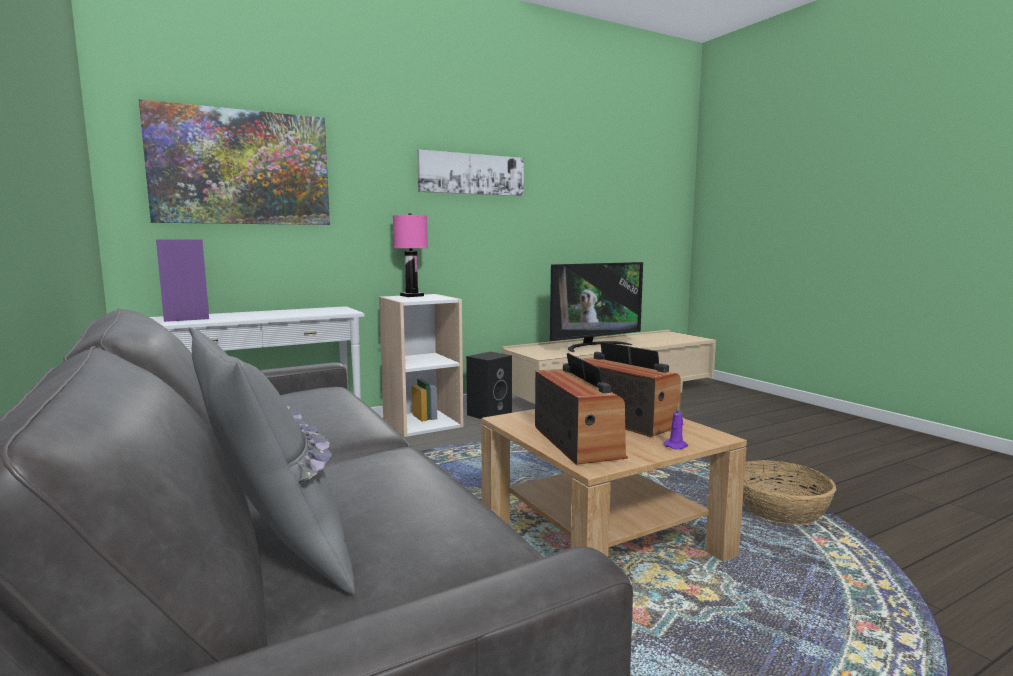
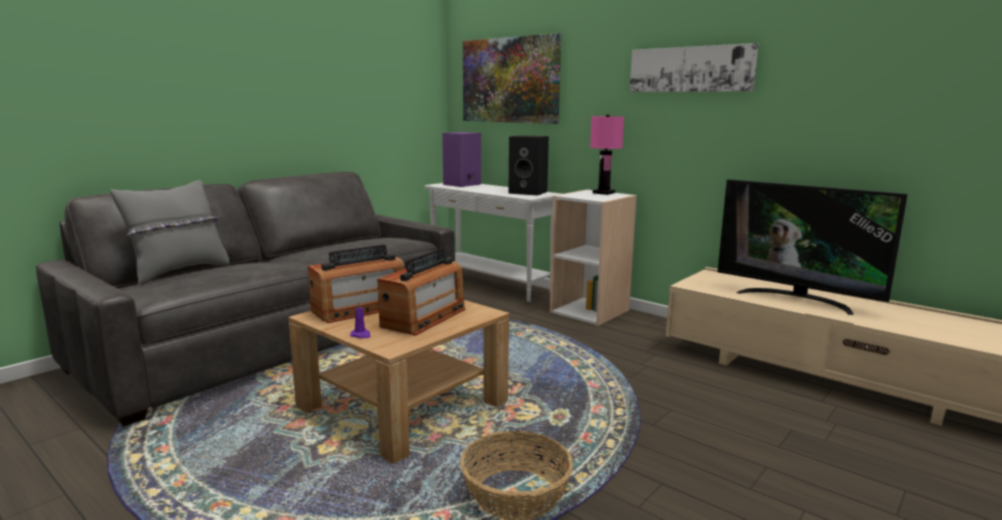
camera: 70 degrees right, 5 degrees up
black speaker [466,352,512,419] -> black speaker moved to [508,135,549,196]

